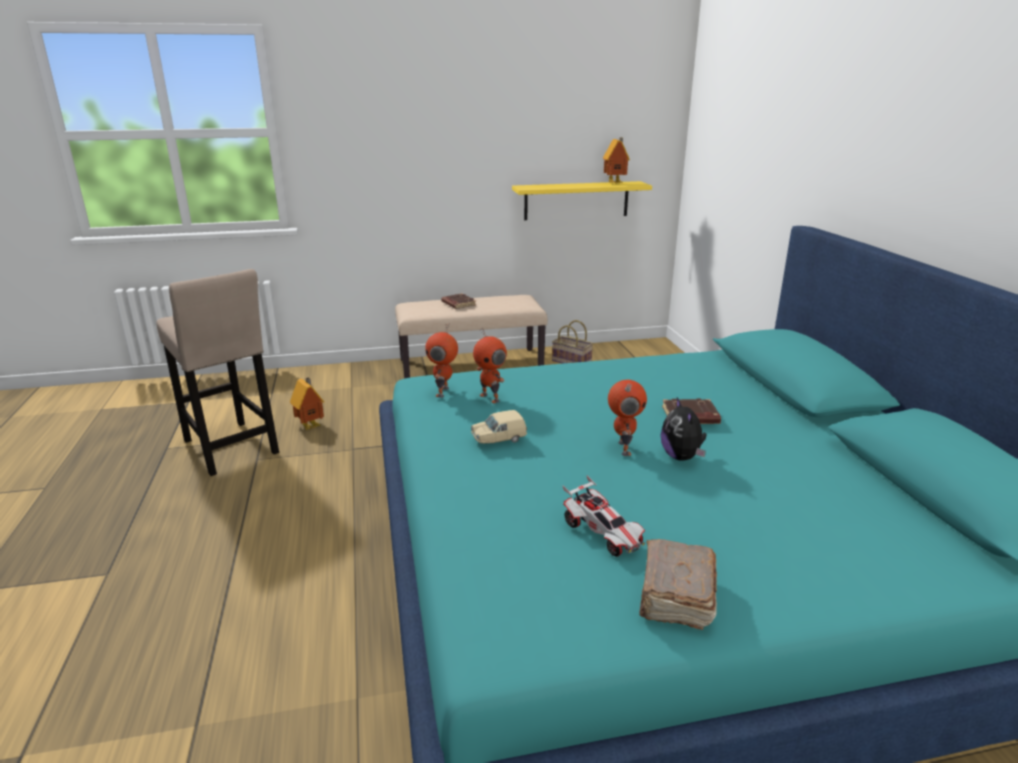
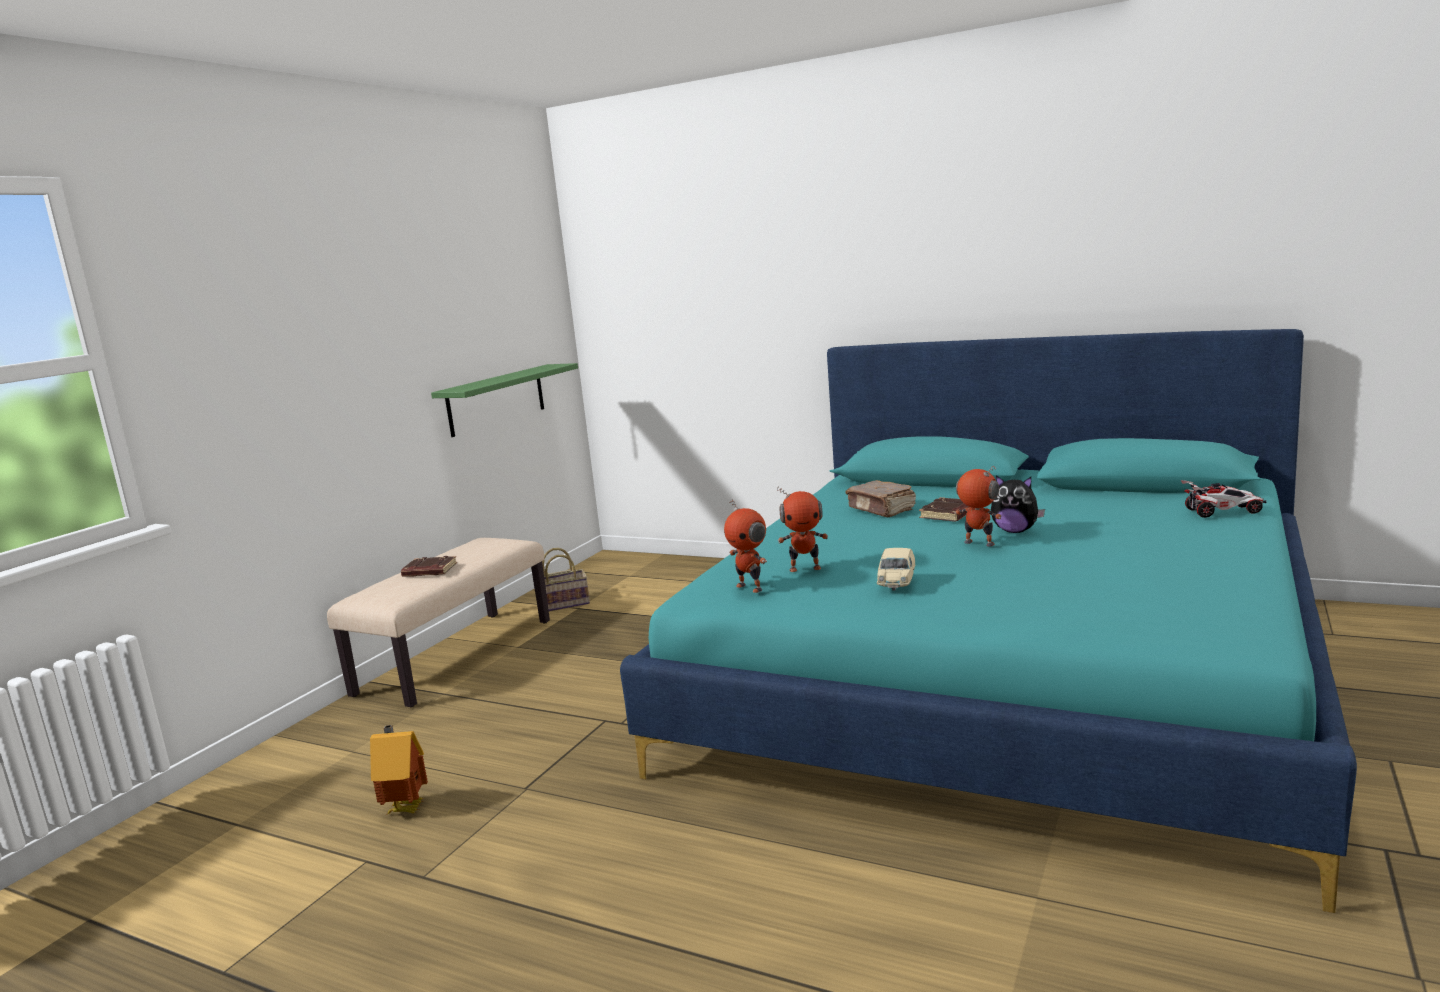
camera: 50 degrees left, 10 degrees down
beige stool [156,269,279,476] -> none
yellow shelf [512,181,652,220] -> green shelf [431,363,578,437]
toy car [563,476,645,557] -> toy car moved to [1181,480,1266,518]
toy house [603,138,630,183] -> none
brown book [639,539,717,630] -> brown book moved to [845,480,916,517]

